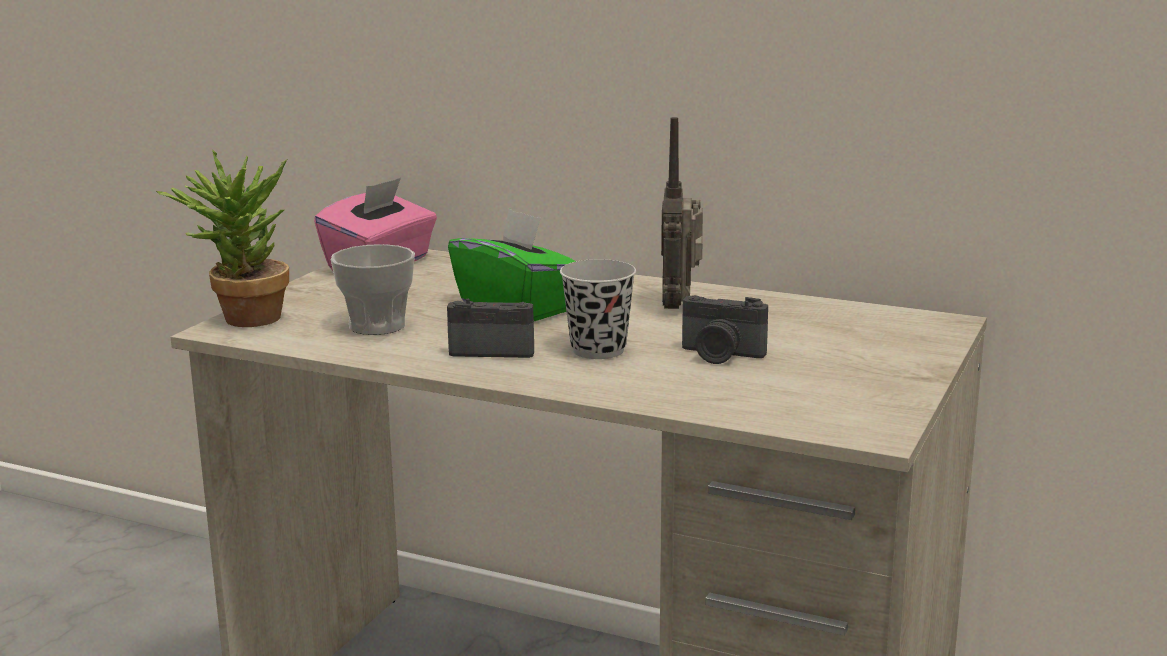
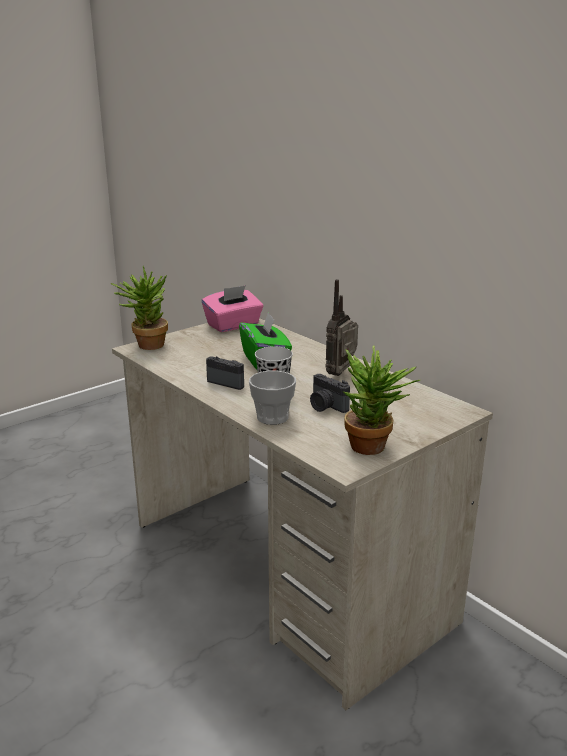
camera: 25 degrees right, 5 degrees up
cup [331,244,415,335] -> cup moved to [249,371,296,425]
none -> potted plant [343,345,420,455]

